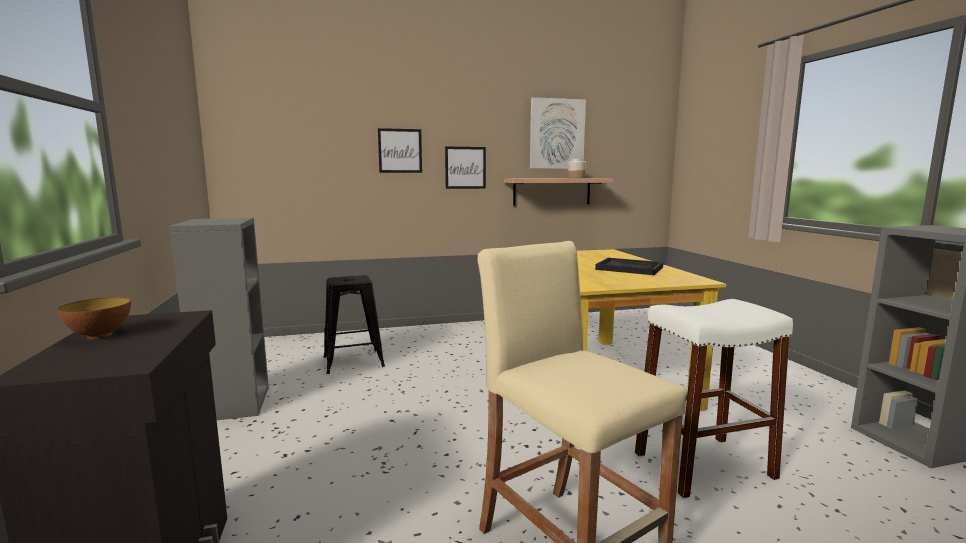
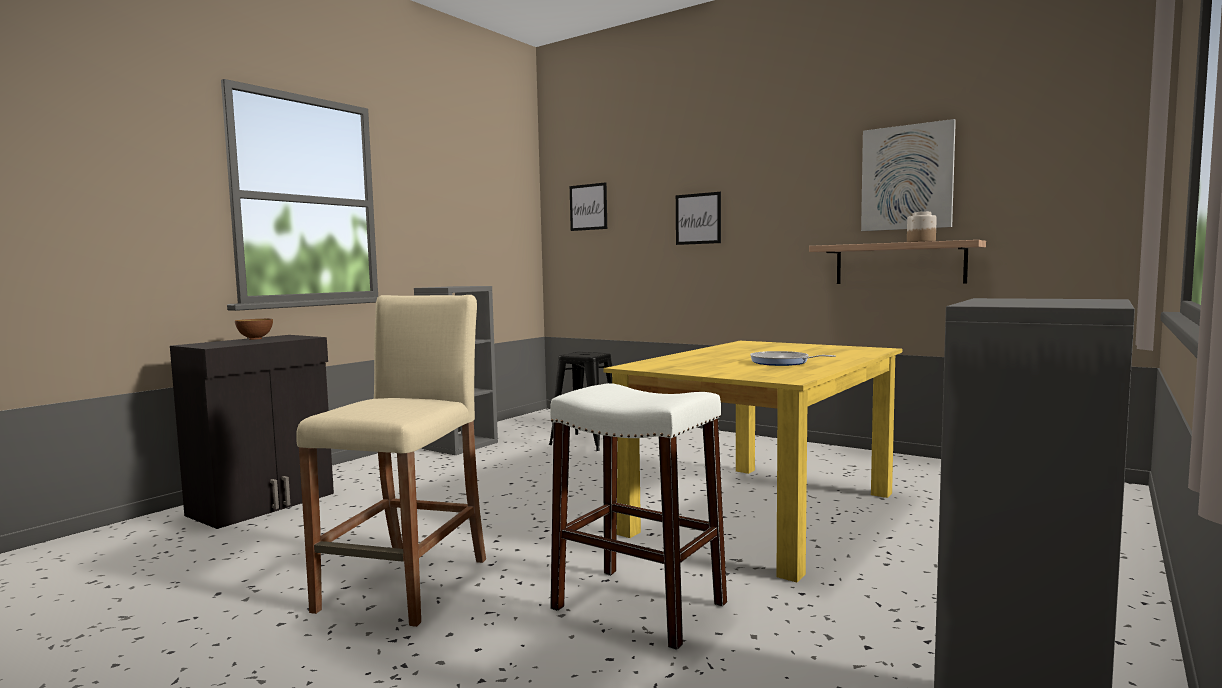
camera: 50 degrees right, 5 degrees down
picture [445,146,486,189] -> picture moved to [570,182,607,231]
black tray [595,258,663,275] -> frying pan [750,351,836,366]

